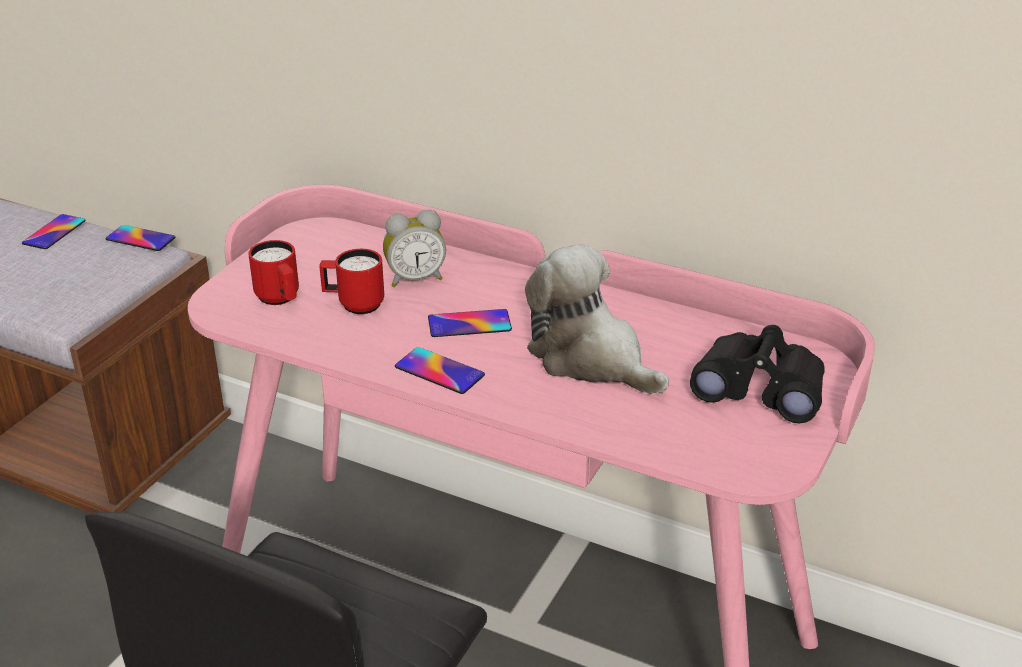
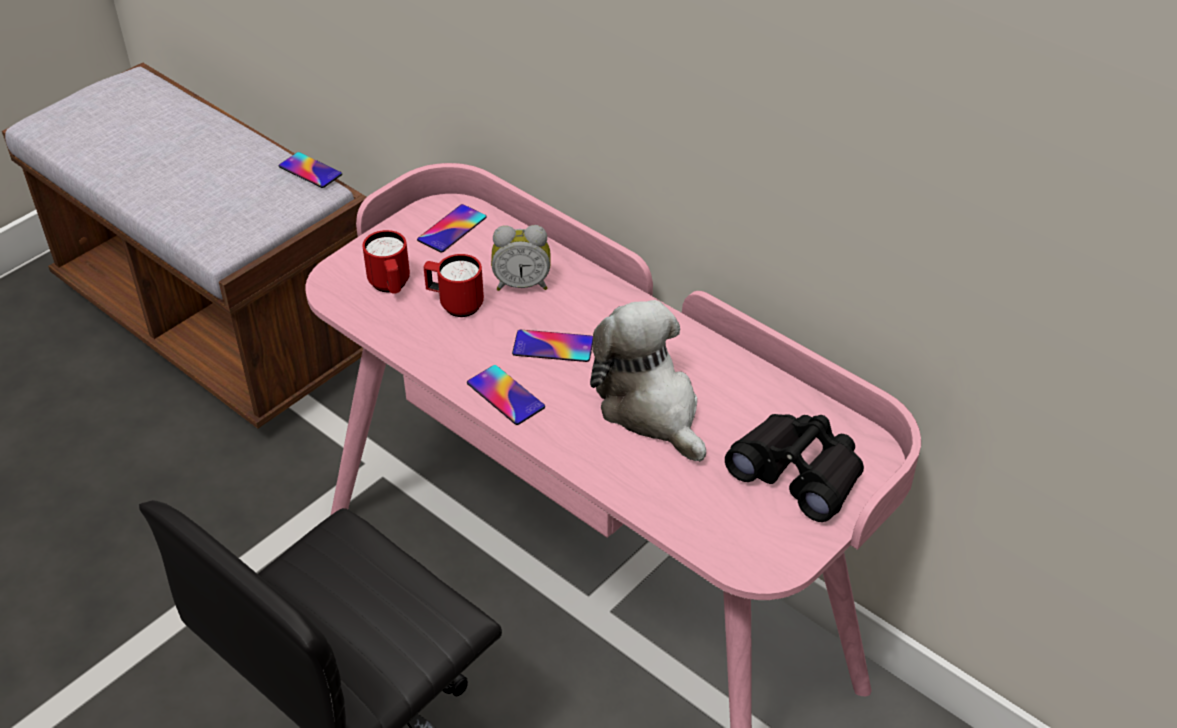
camera: 15 degrees right, 10 degrees up
phone [22,214,86,249] -> phone moved to [417,204,487,252]

